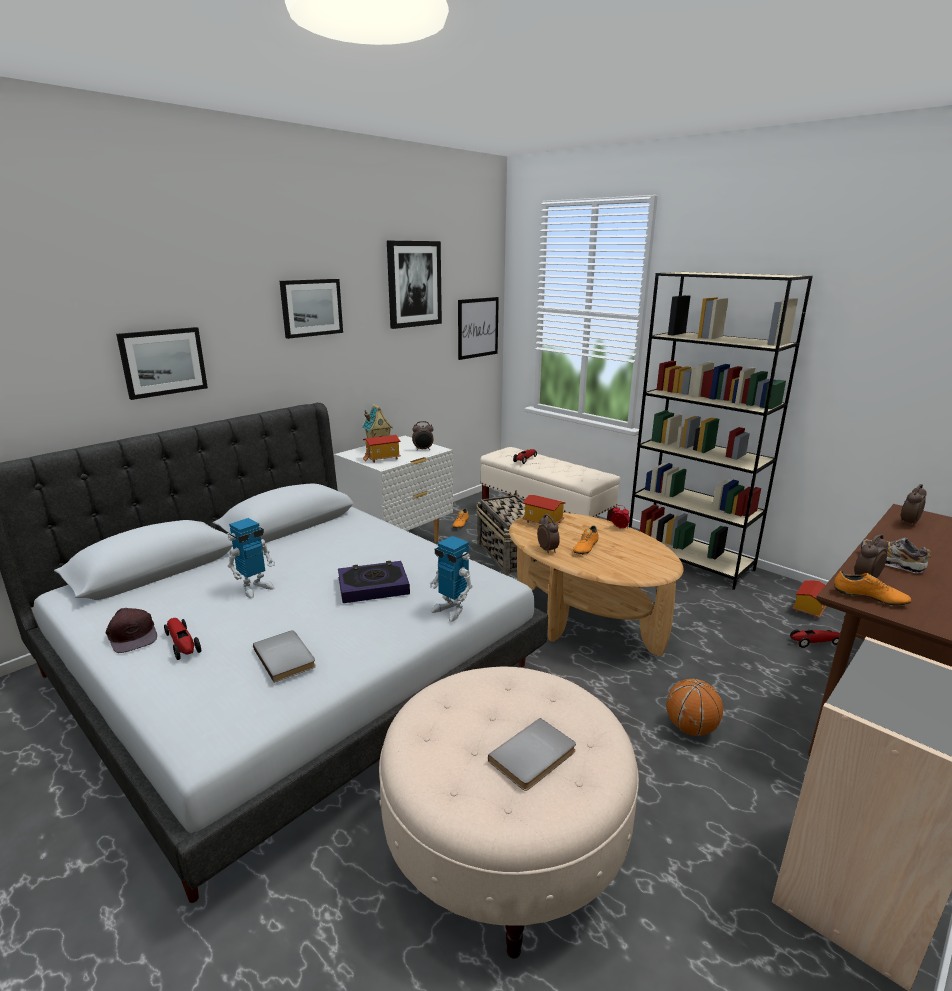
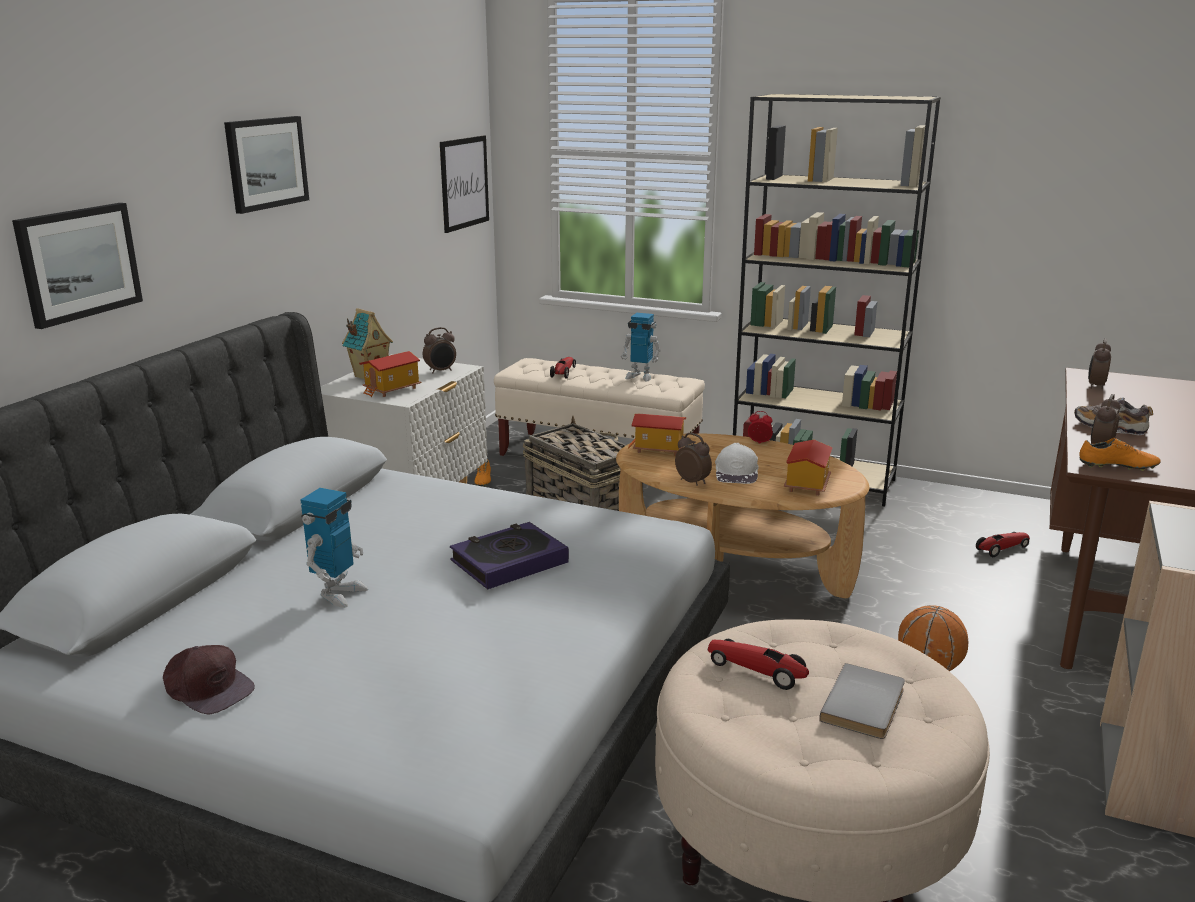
camera: 20 degrees left, 0 degrees up
toy car [164,618,201,660] -> toy car moved to [708,639,809,690]
grey book [253,630,316,683] -> none
picture [387,241,442,329] -> none
toy robot [430,536,472,622] -> toy robot moved to [621,313,661,382]
orange shoe [573,525,599,555] -> white cap [715,443,759,484]
toy house [792,580,826,619] -> toy house moved to [784,440,833,496]

